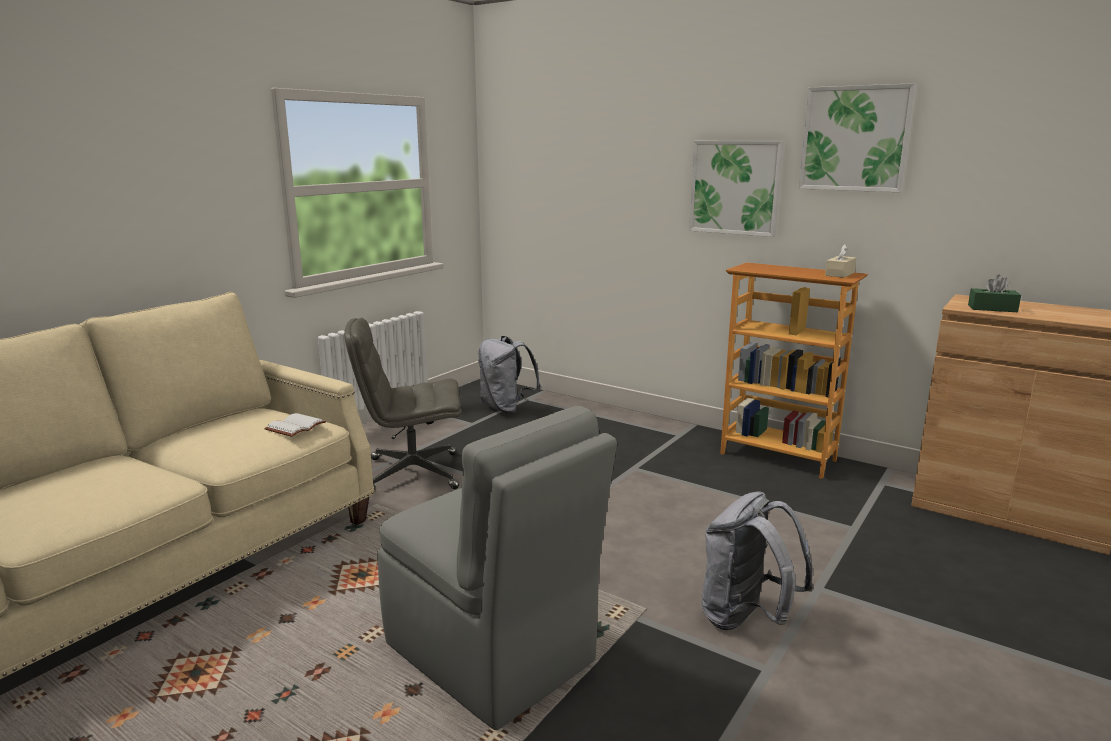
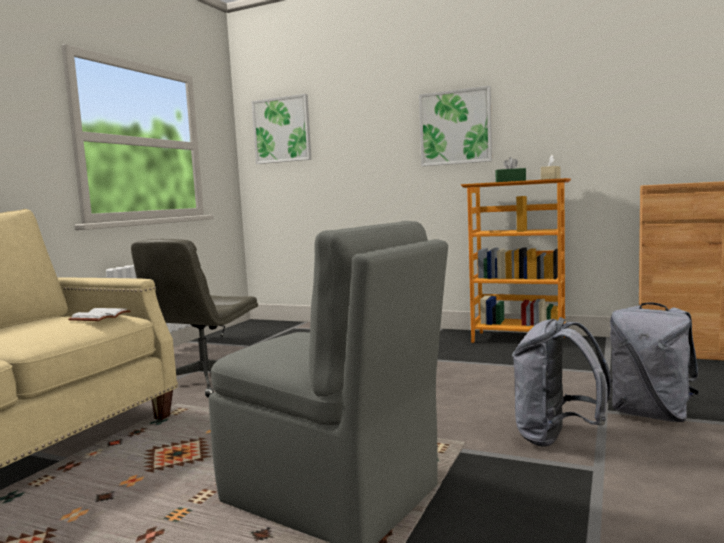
camera: 10 degrees left, 10 degrees down
grey office chair [344,318,462,490] -> grey office chair turned 45 degrees counterclockwise [131,239,258,398]
grey backpack [478,336,541,413] -> grey backpack moved to [610,302,699,422]
picture [798,83,917,192] -> picture moved to [251,94,311,164]
green tissue box [968,275,1021,312] -> green tissue box moved to [495,157,526,182]

